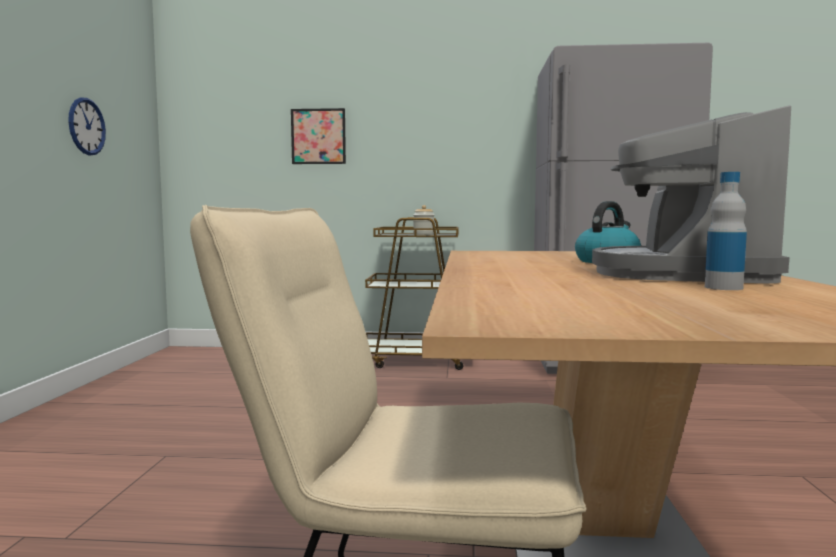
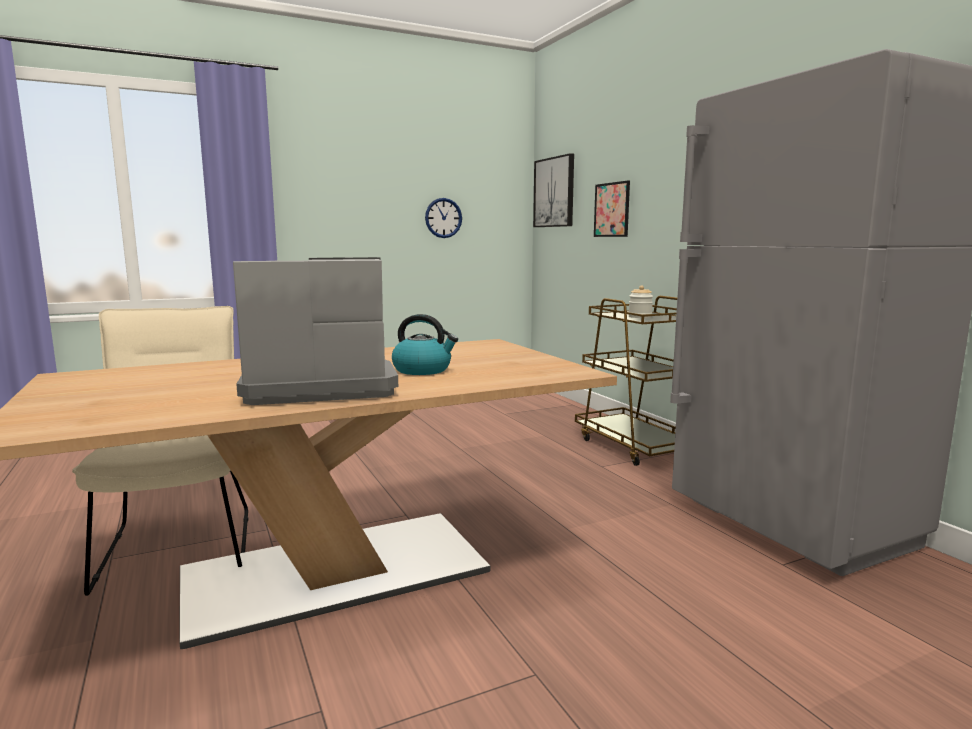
camera: 60 degrees right, 5 degrees up
bottle [705,172,747,290] -> none
none -> picture [533,153,574,227]

